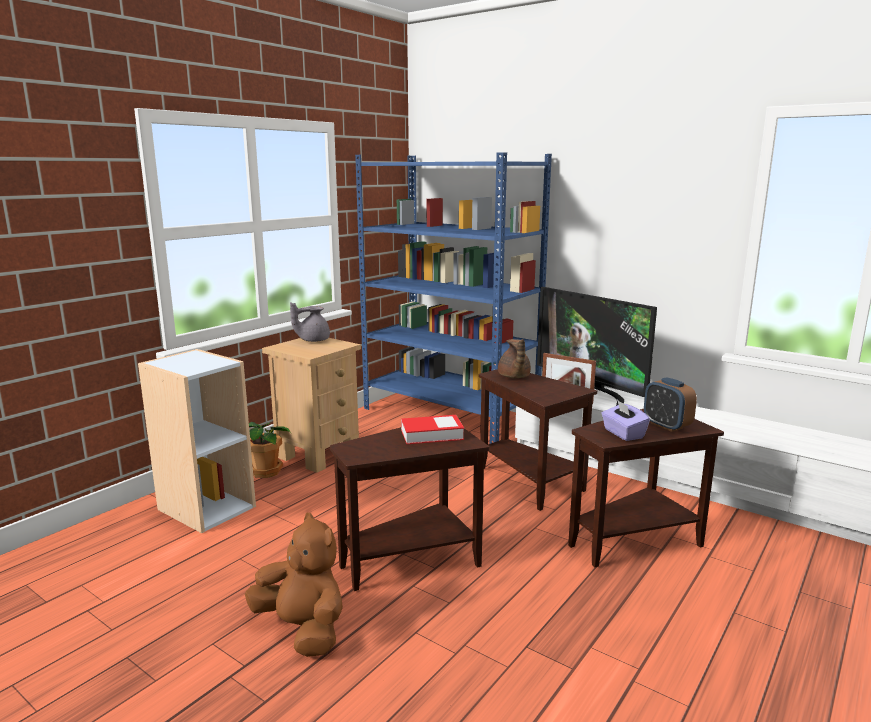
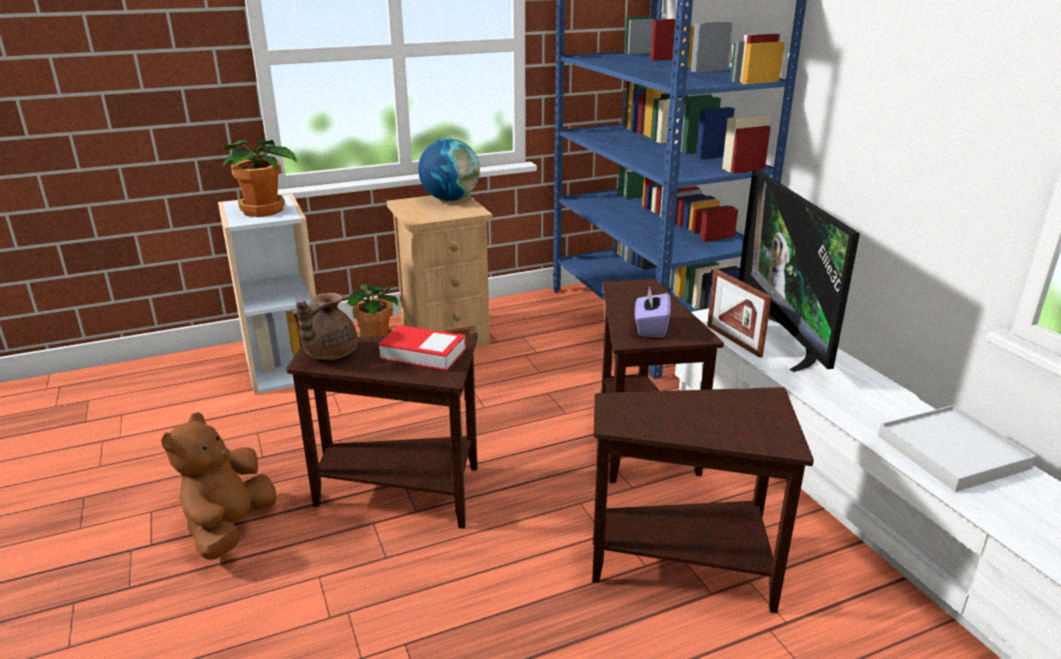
camera: 30 degrees right, 10 degrees up
brown plush toy [245,512,343,657] -> brown plush toy turned 150 degrees counterclockwise [161,412,277,560]
grey teapot [290,302,330,342] -> globe [418,138,480,201]
brown teapot [498,339,531,378] -> brown teapot moved to [296,293,358,360]
purple tissue box [601,400,650,441] -> purple tissue box moved to [635,286,671,338]
alarm clock [644,377,697,432] -> none
none -> potted plant [222,139,298,217]
none -> white tray [878,405,1037,492]

